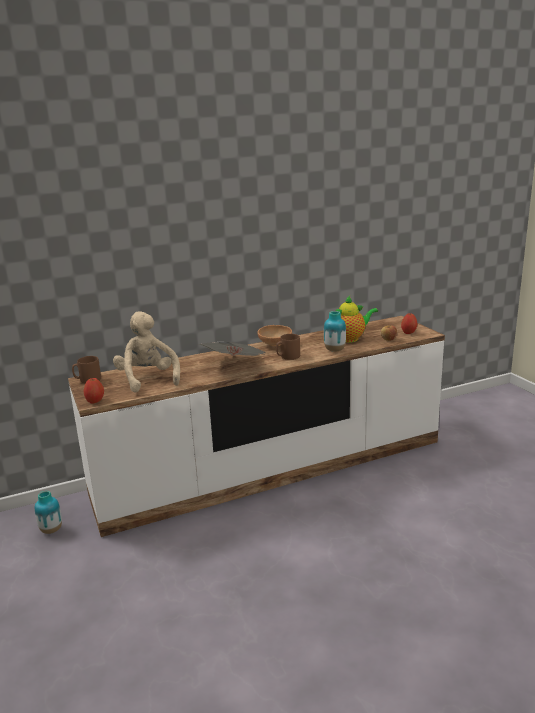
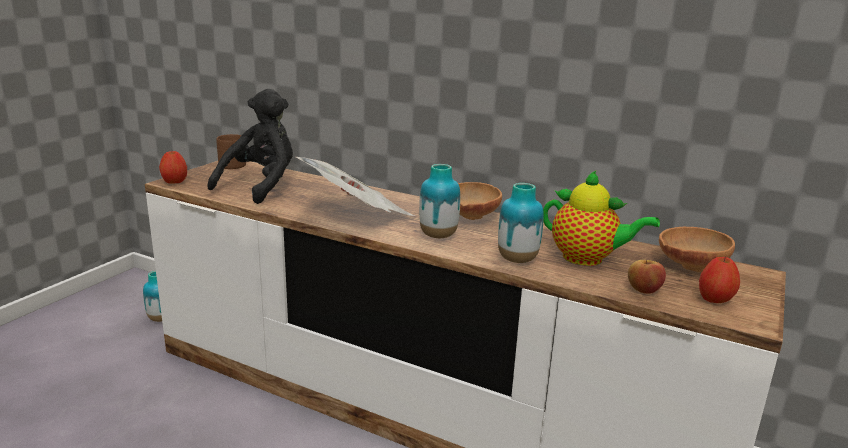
camera: 50 degrees right, 0 degrees up
beige plush toy [113,311,180,393] -> black plush toy [207,89,293,204]
brown mug [276,334,300,360] -> vase [419,164,460,238]
none -> brown bowl [659,227,735,272]

